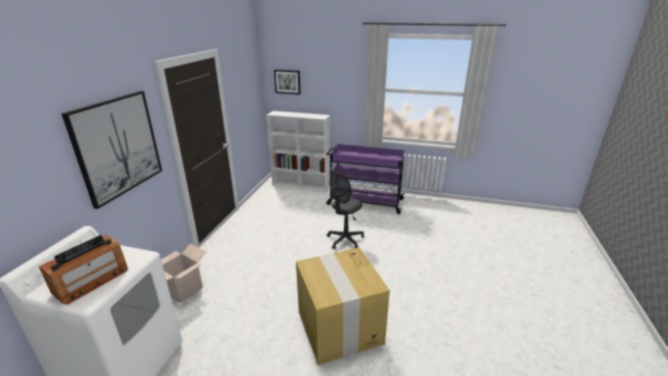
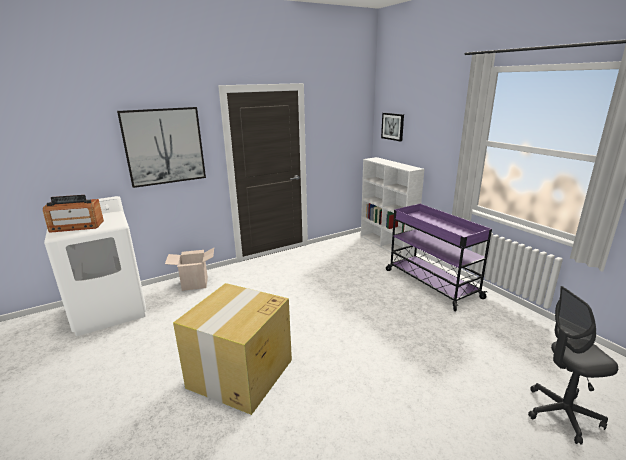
camera: 45 degrees right, 5 degrees down
grey office chair [327,171,364,249] -> grey office chair moved to [528,286,618,445]

